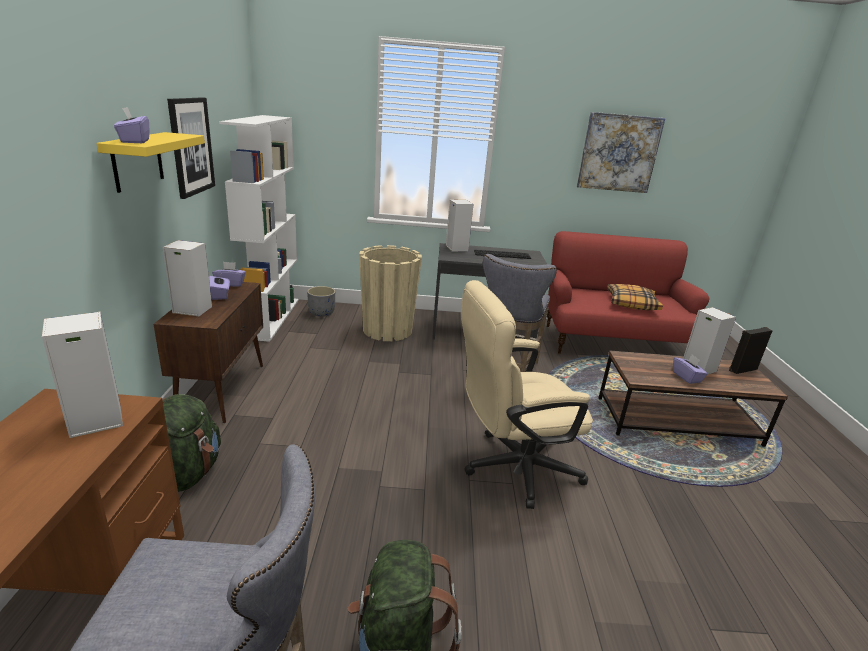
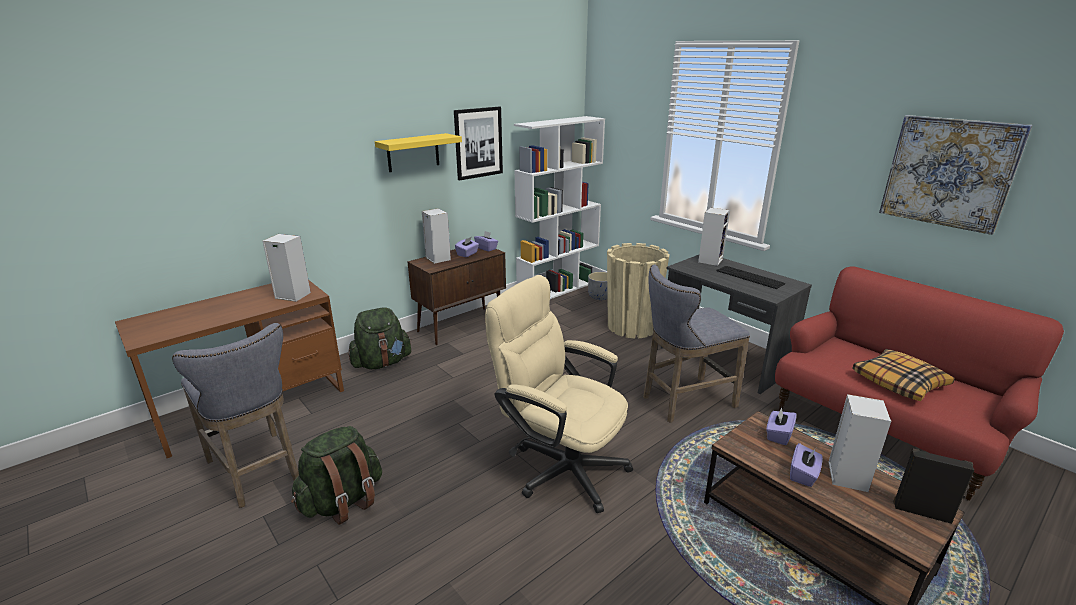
camera: 50 degrees right, 0 degrees up
purple tissue box [114,107,149,143] -> purple tissue box moved to [766,407,796,445]

